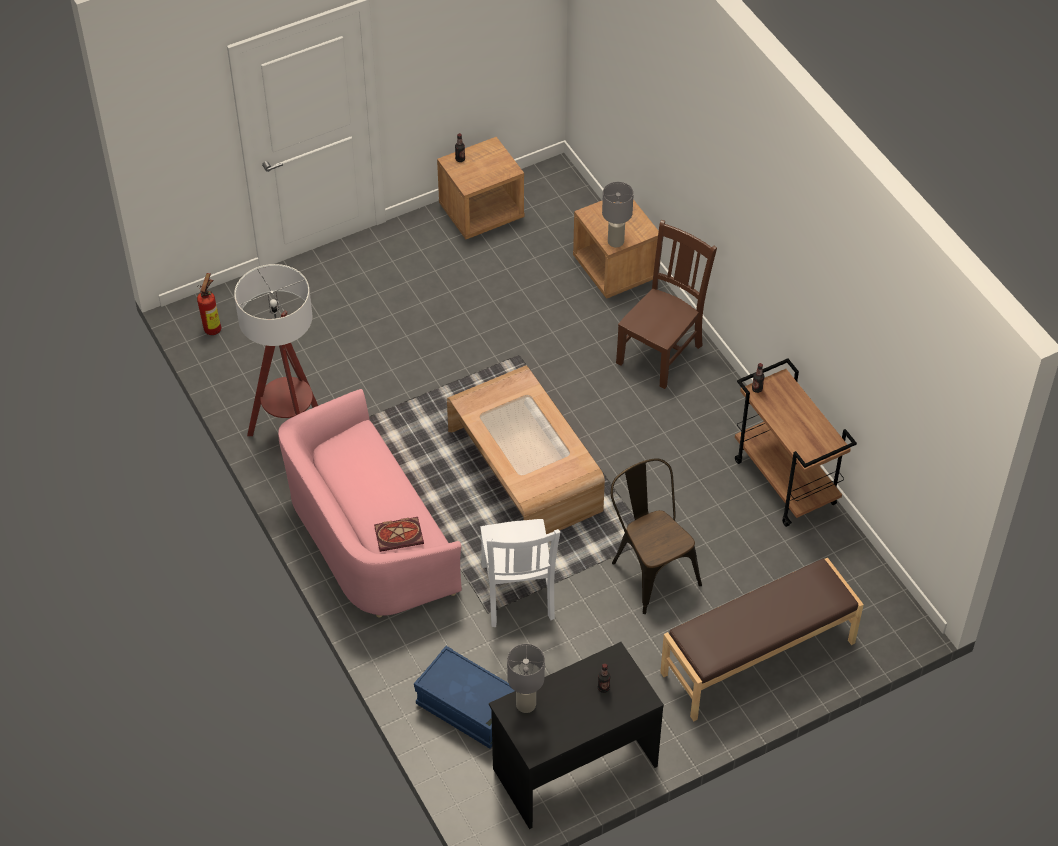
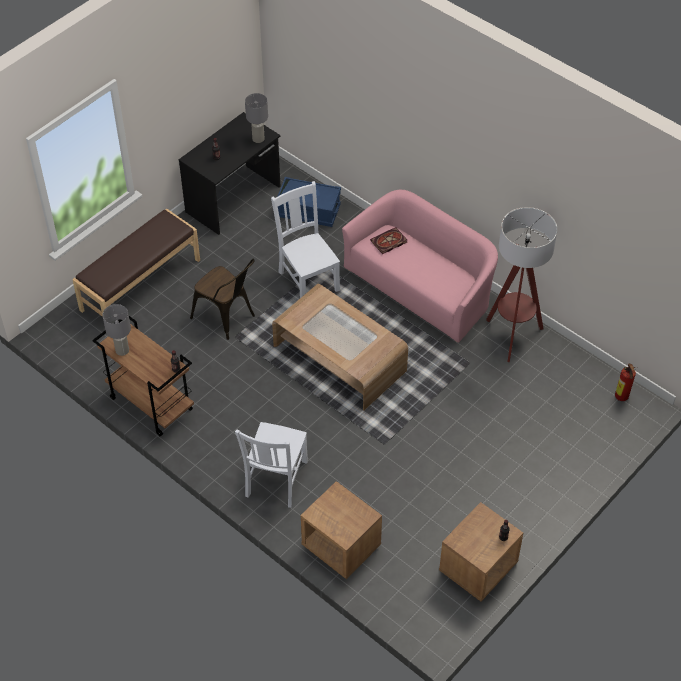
camera: 160 degrees right, 0 degrees up
grey table lamp [602,182,634,247] -> grey table lamp moved to [102,304,131,356]
brown chair [616,220,717,389] -> white chair [235,422,308,507]

